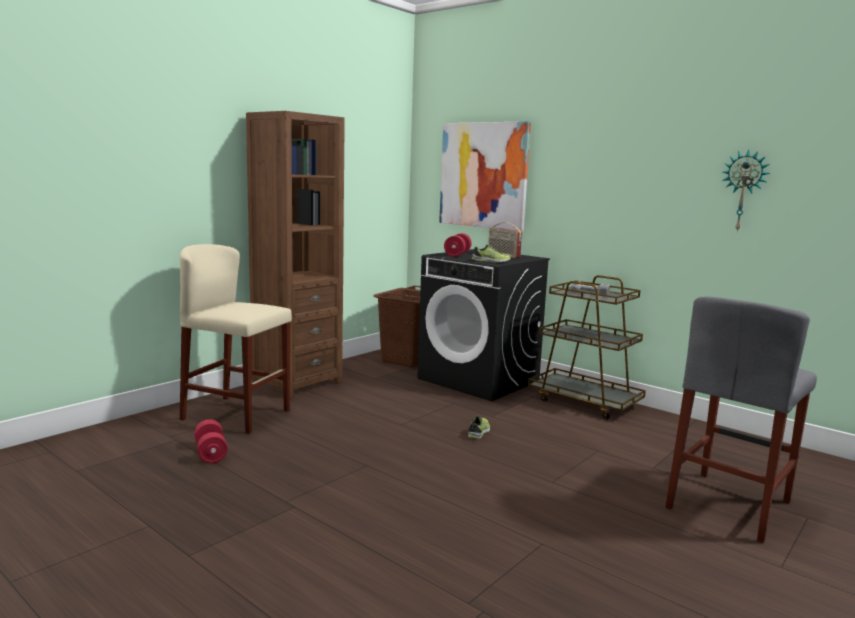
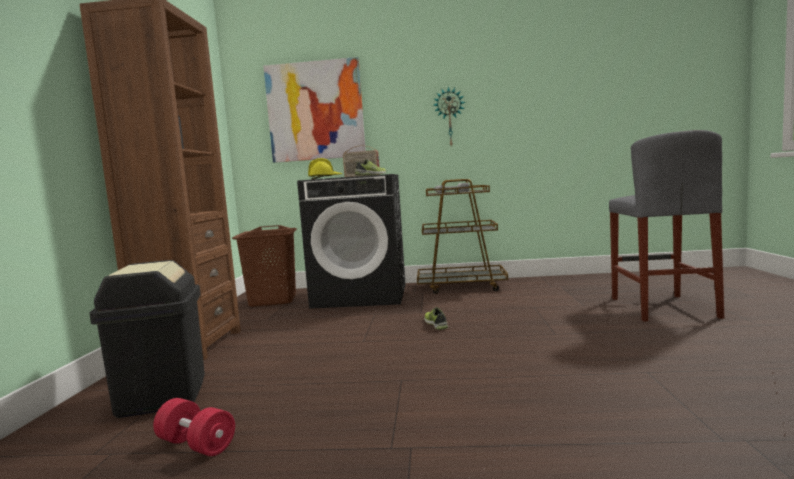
camera: 35 degrees left, 5 degrees down
beige stool [180,244,292,434] -> black trash can [89,260,205,418]
red dumbbell [444,233,472,257] -> yellow hard hat [308,158,342,179]
wall clock [722,149,770,232] -> wall clock moved to [433,87,466,148]

